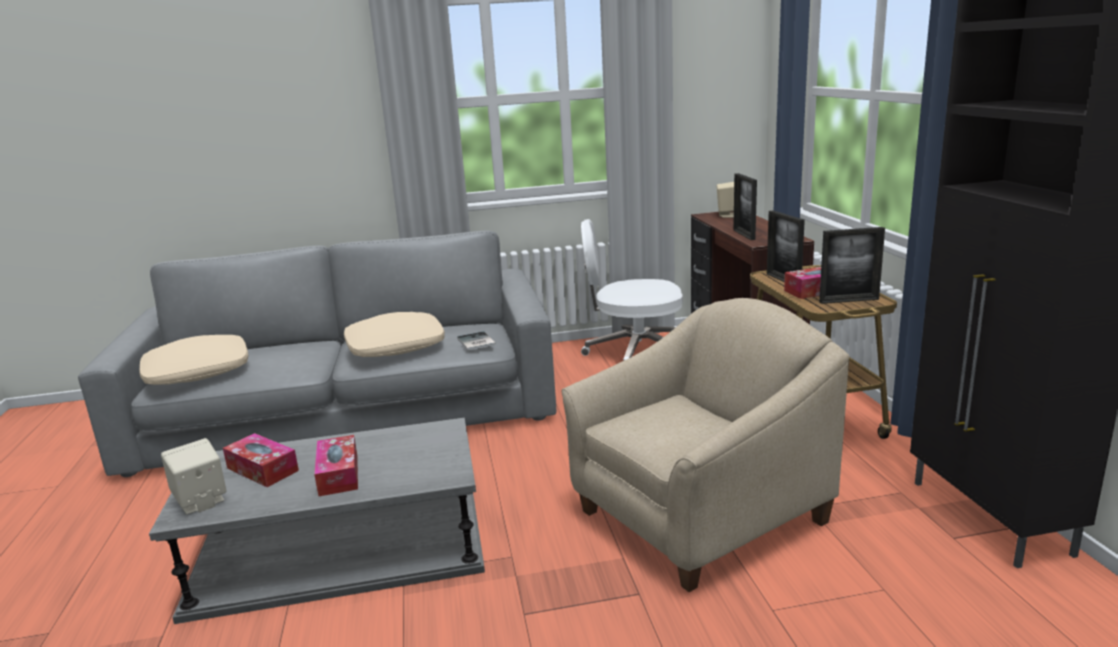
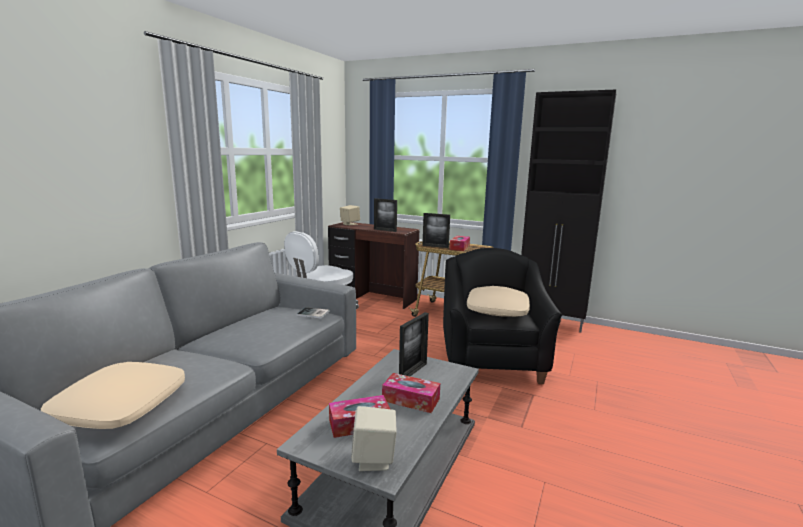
camera: 55 degrees left, 5 degrees down
beige pillow [344,312,445,357] -> beige pillow moved to [467,286,530,317]
beige armchair [561,298,849,592] -> black armchair [443,248,562,384]
picture frame [819,227,885,304] -> picture frame moved to [399,312,429,376]

